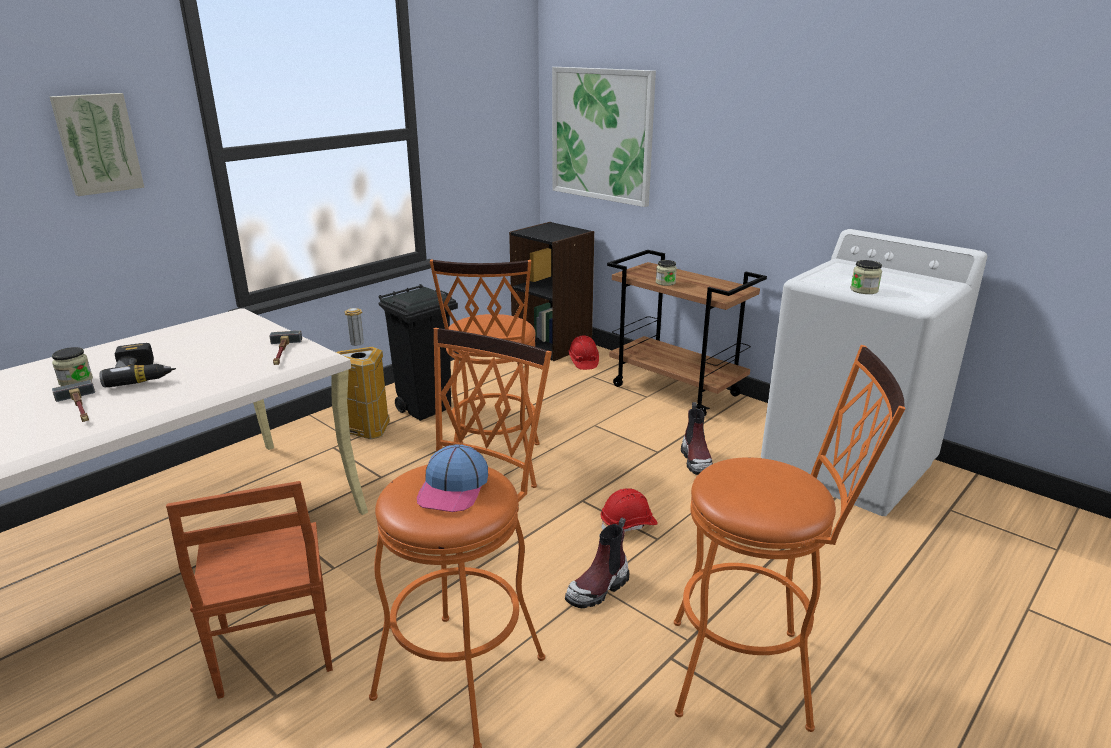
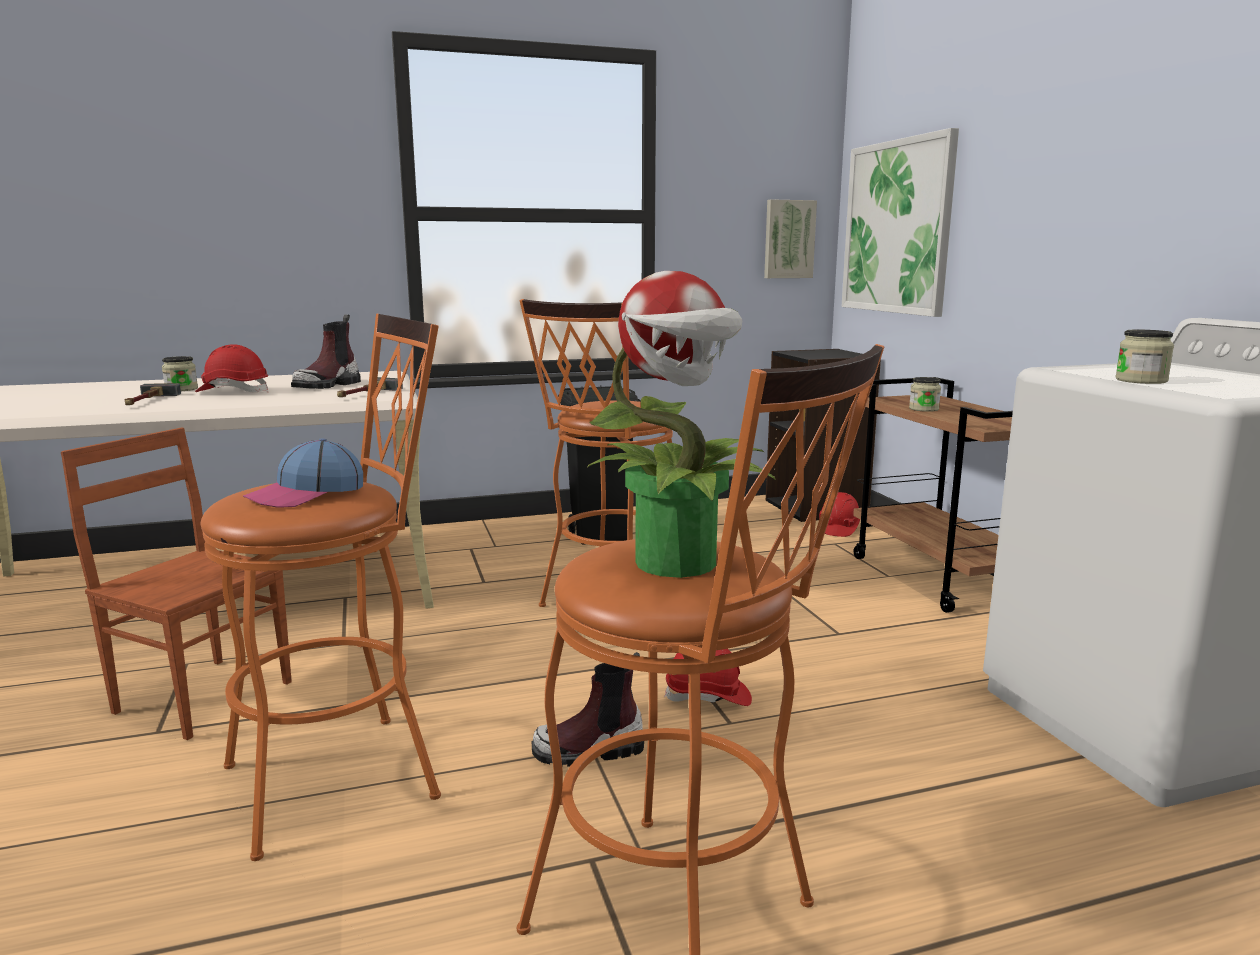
camera: 30 degrees right, 10 degrees down
picture [50,93,145,196] -> picture moved to [764,199,817,278]
power drill [99,343,176,387] -> red hard hat [195,344,268,392]
brown chair [166,481,333,699] -> brown chair turned 105 degrees clockwise [61,428,292,740]
trash can [336,308,390,440] -> none
boot [681,402,713,475] -> boot moved to [291,314,361,389]
none -> potted plant [588,271,776,578]

